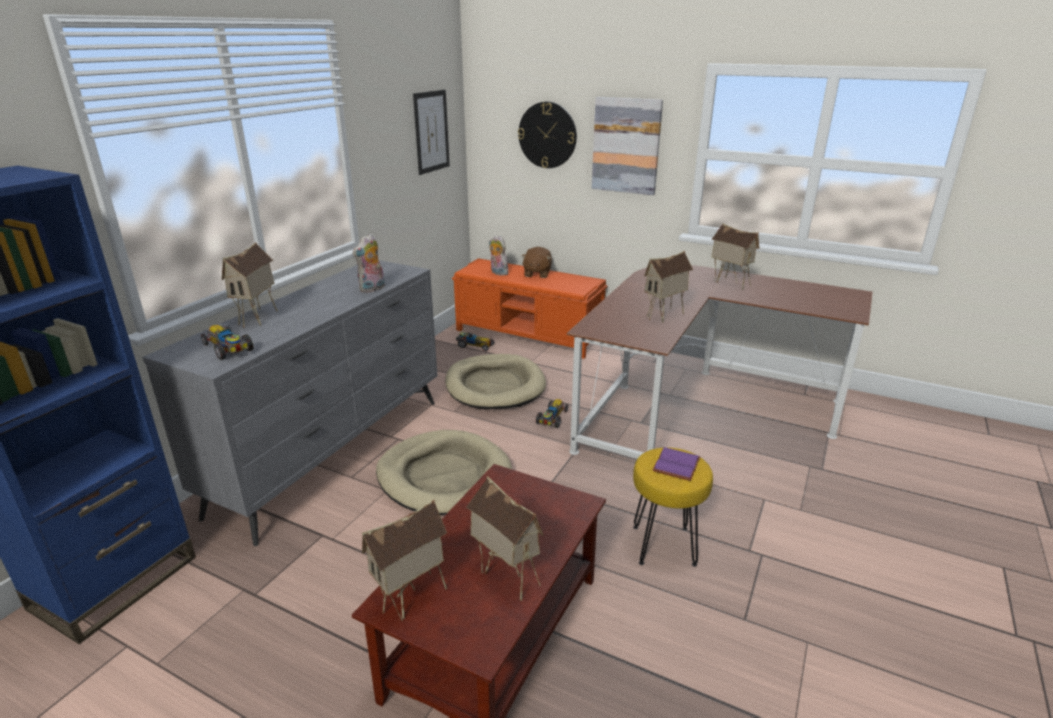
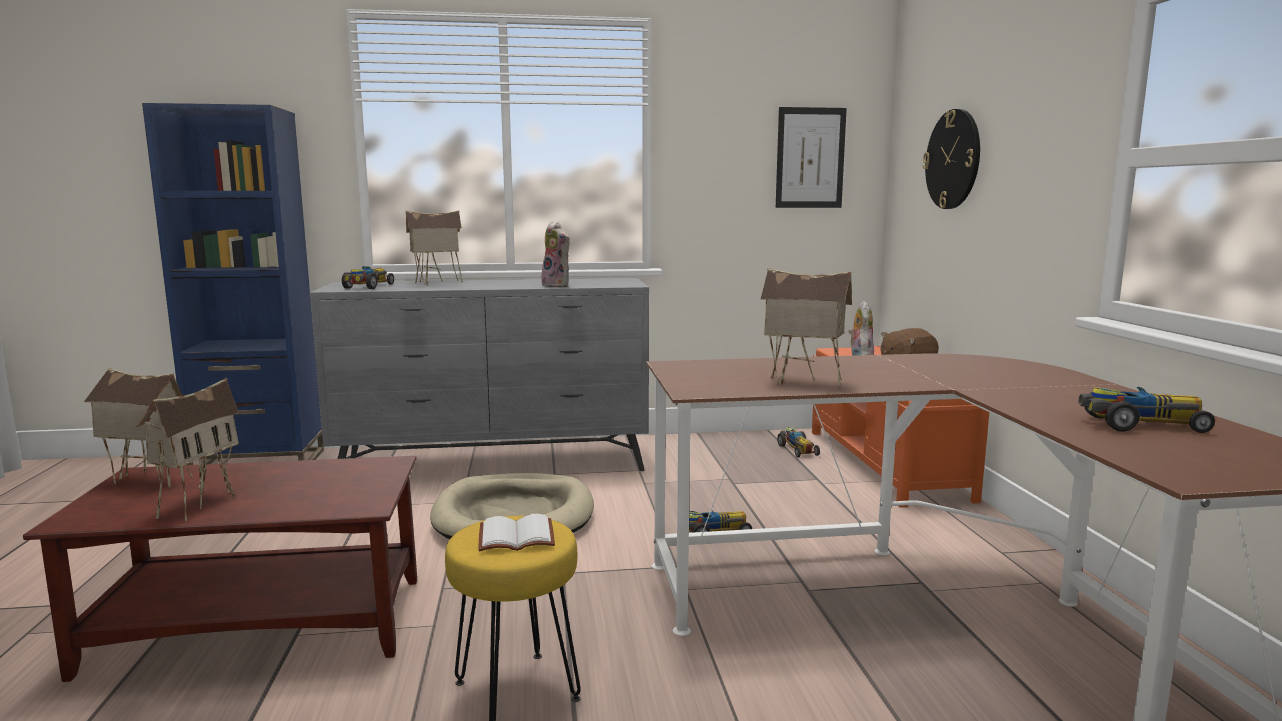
camera: 55 degrees right, 15 degrees down
plush toy [353,234,385,293] -> plush toy turned 135 degrees counterclockwise [541,221,570,288]
beige dog bed [445,354,546,409] -> none
picture [592,97,663,195] -> none
purple book [653,447,700,481] -> white book [478,514,555,551]
toy house [711,223,759,290] -> none
none -> toy car [1079,387,1215,433]

